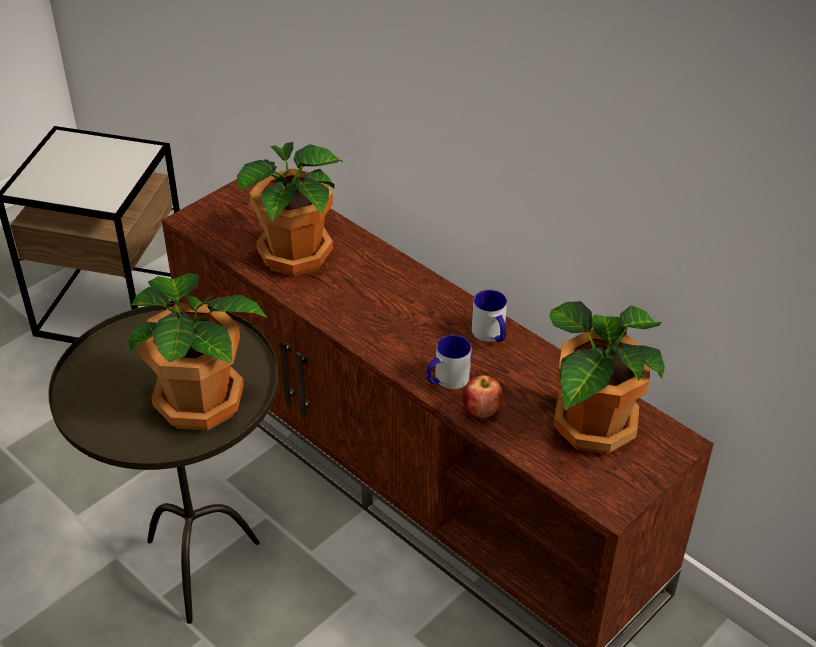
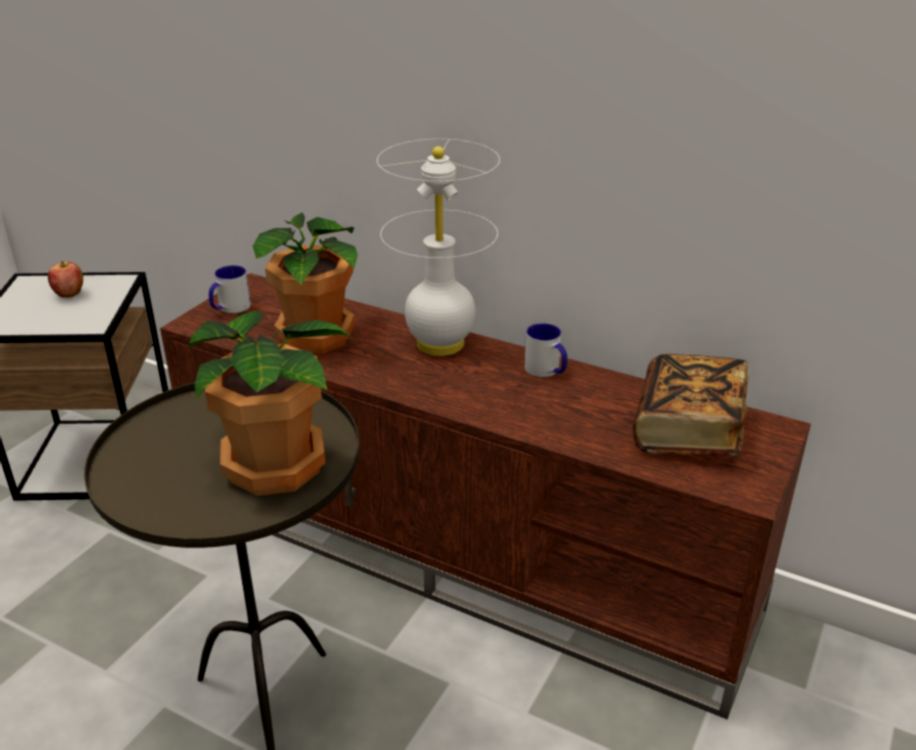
camera: 15 degrees left, 10 degrees down
mug [426,335,472,389] -> mug moved to [209,265,251,313]
apple [463,376,503,418] -> apple moved to [48,261,83,298]
potted plant [549,301,665,455] -> book [633,354,749,456]
none -> white table lamp [377,139,500,356]

